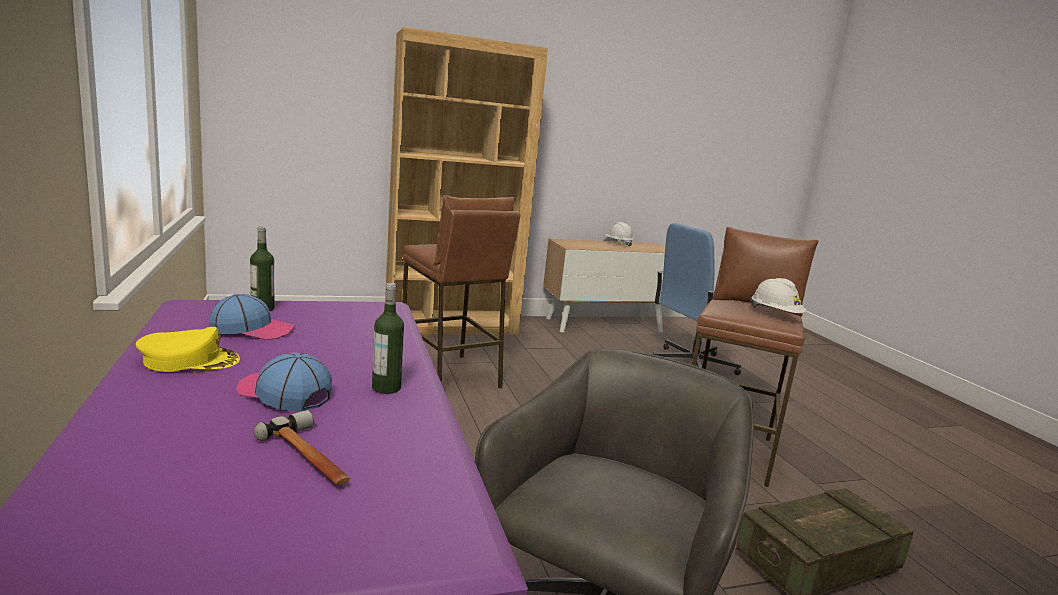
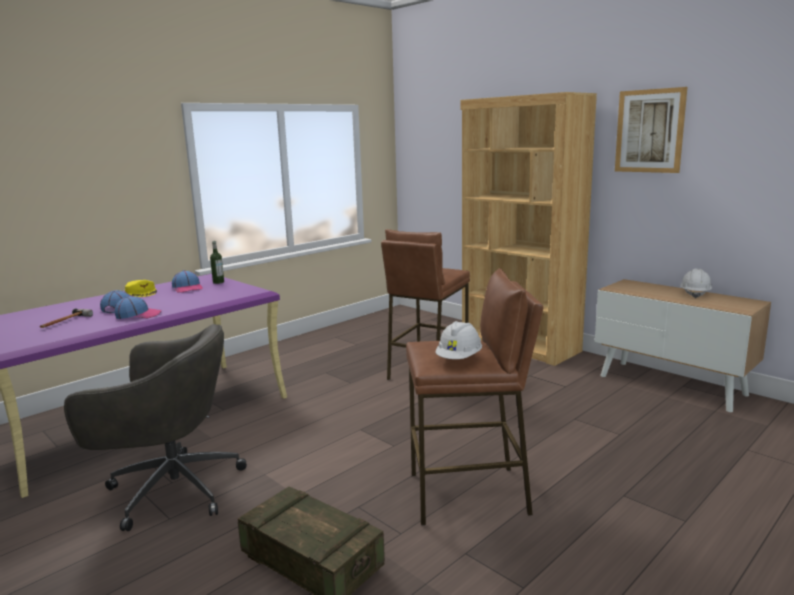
camera: 65 degrees right, 0 degrees up
bottle [372,283,404,394] -> cap [115,296,162,319]
blue office chair [653,223,741,375] -> none
none -> picture [615,87,687,173]

